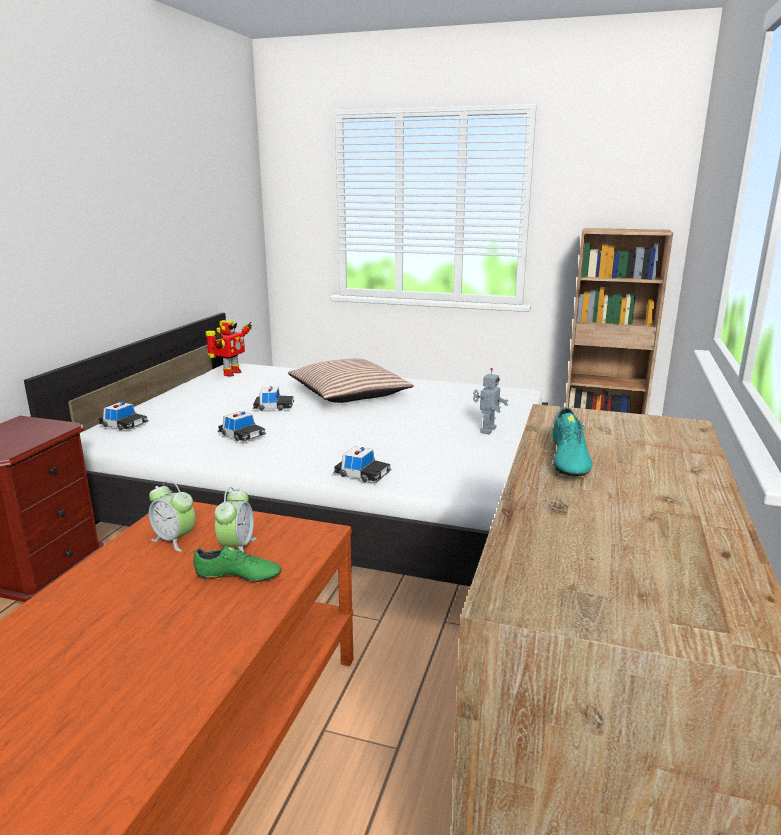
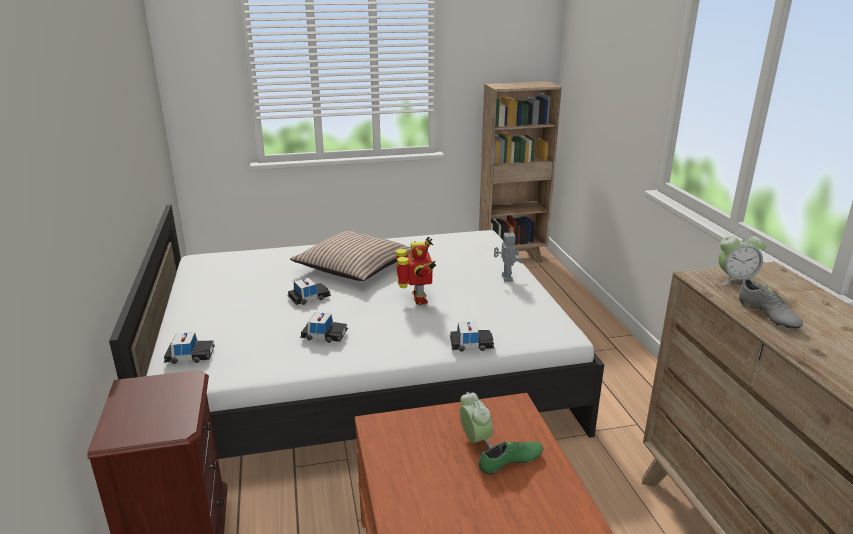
camera: 30 degrees left, 5 degrees up
alarm clock [149,481,195,552] -> alarm clock moved to [718,230,766,285]
toy robot [206,320,252,376] -> toy robot moved to [396,237,436,305]
turquoise shoe [553,407,592,478] -> grey shoe [739,279,803,329]

